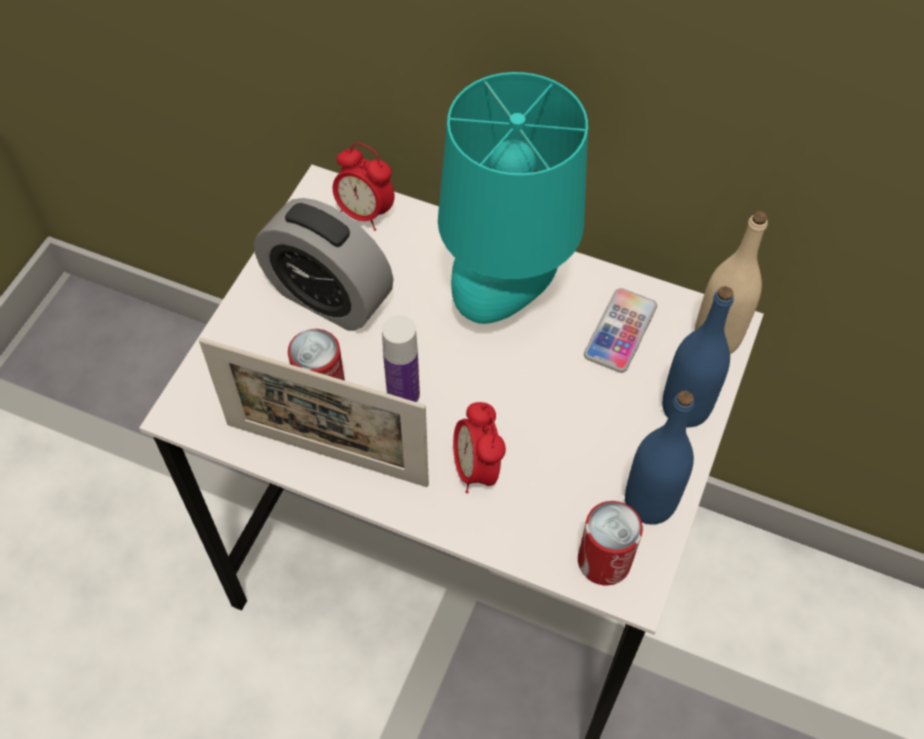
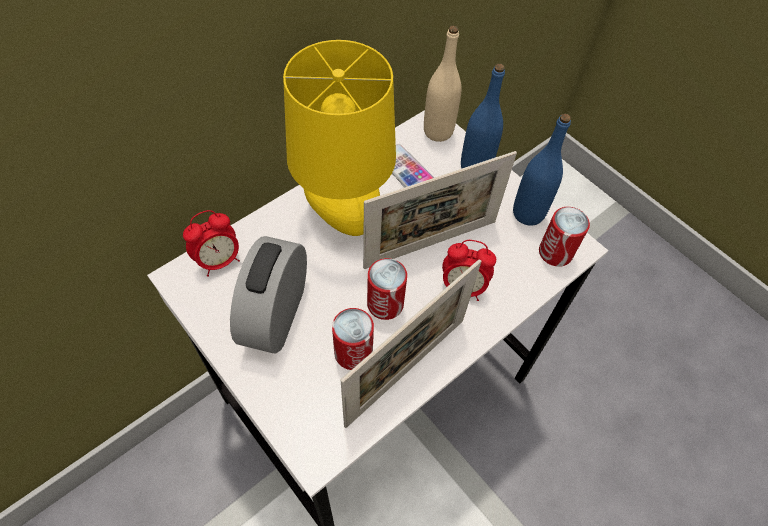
camera: 65 degrees left, 0 degrees up
alarm clock [254,198,393,331] -> alarm clock turned 135 degrees clockwise [230,236,307,354]
bottle [382,315,420,402] -> can [367,258,407,320]
turquoise table lamp [438,72,588,324] -> yellow table lamp [283,40,396,236]
none -> picture frame [363,151,517,269]

